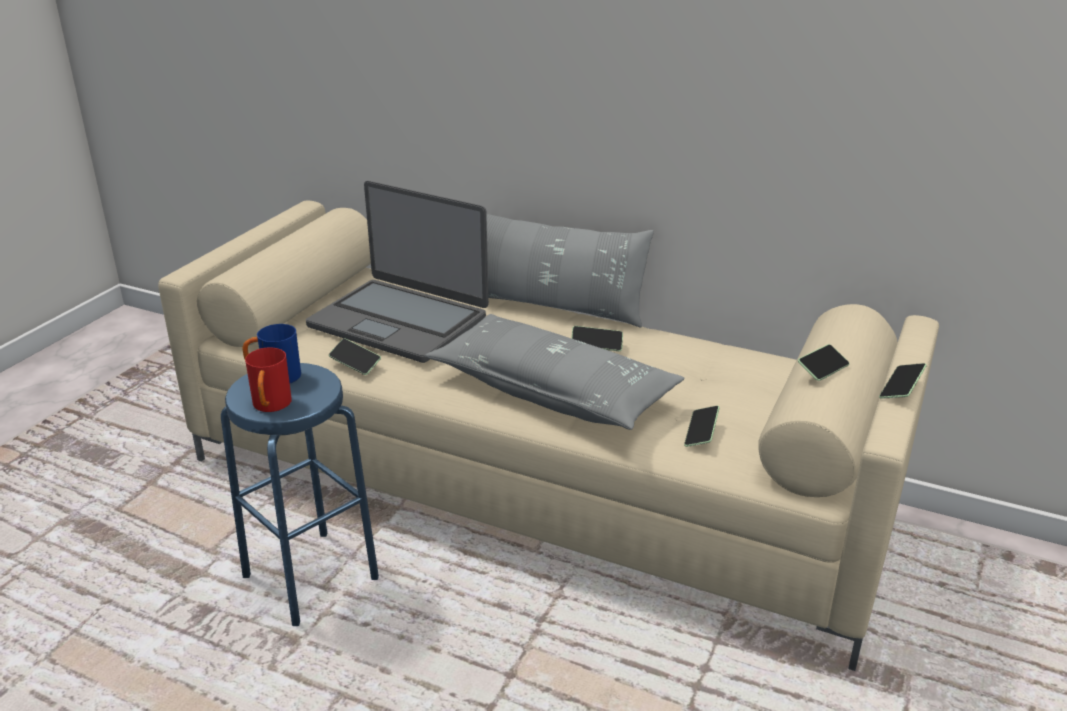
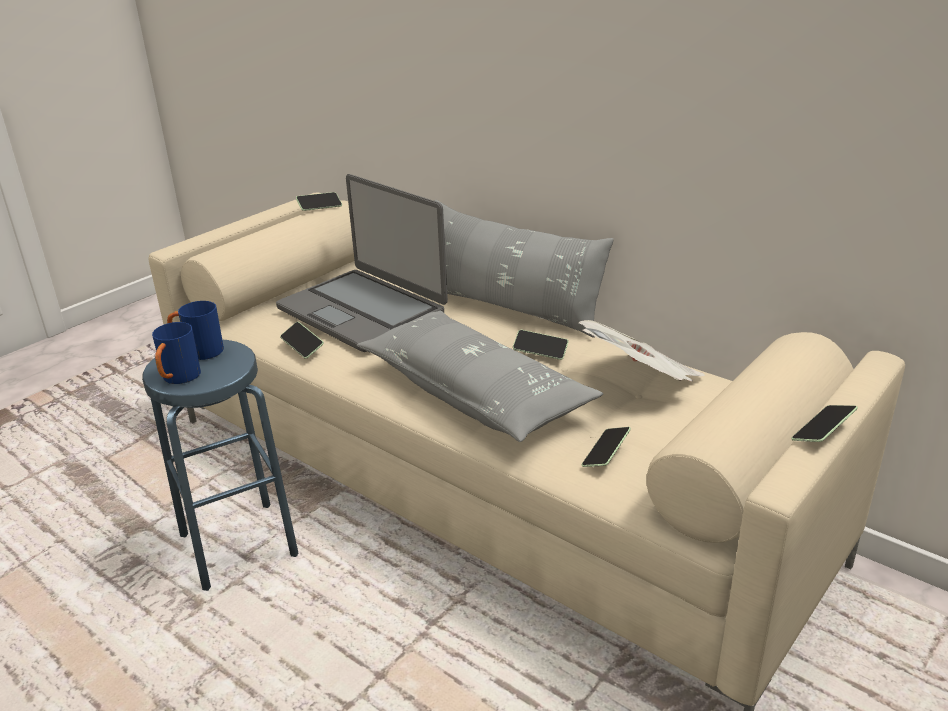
camera: 15 degrees right, 0 degrees up
red mug [245,348,291,412] -> blue mug [152,322,201,384]
phone [798,344,849,381] -> phone moved to [296,192,342,211]
none -> newspaper [579,320,705,381]

